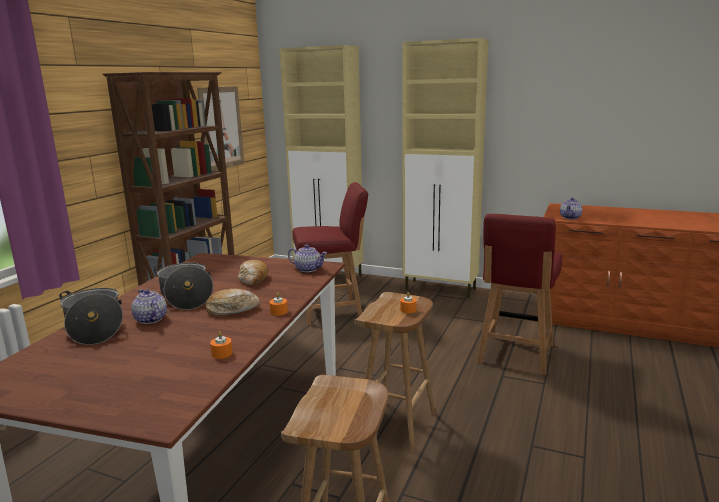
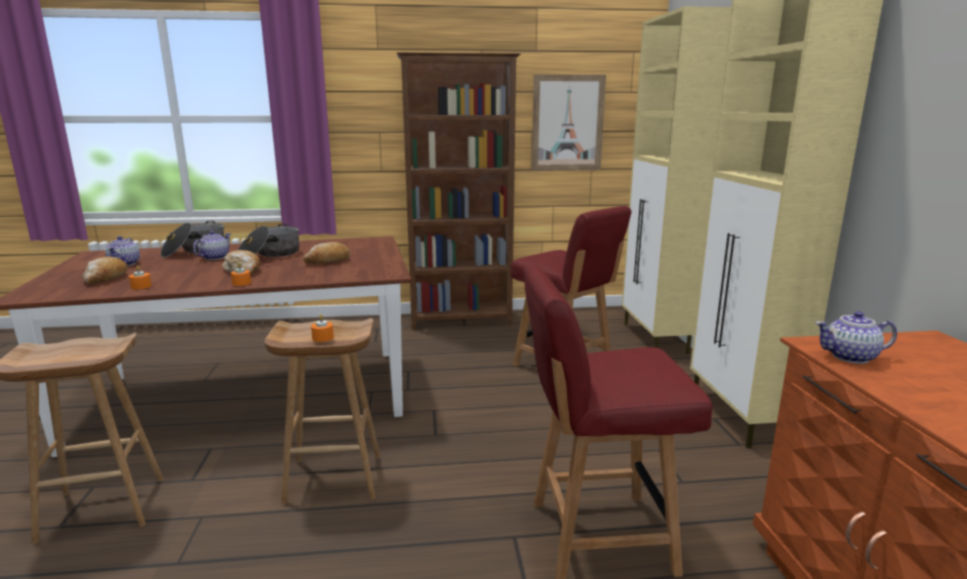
camera: 60 degrees right, 0 degrees up
teapot [288,245,327,272] -> teapot moved to [105,236,140,266]
none -> bread [82,256,127,284]

